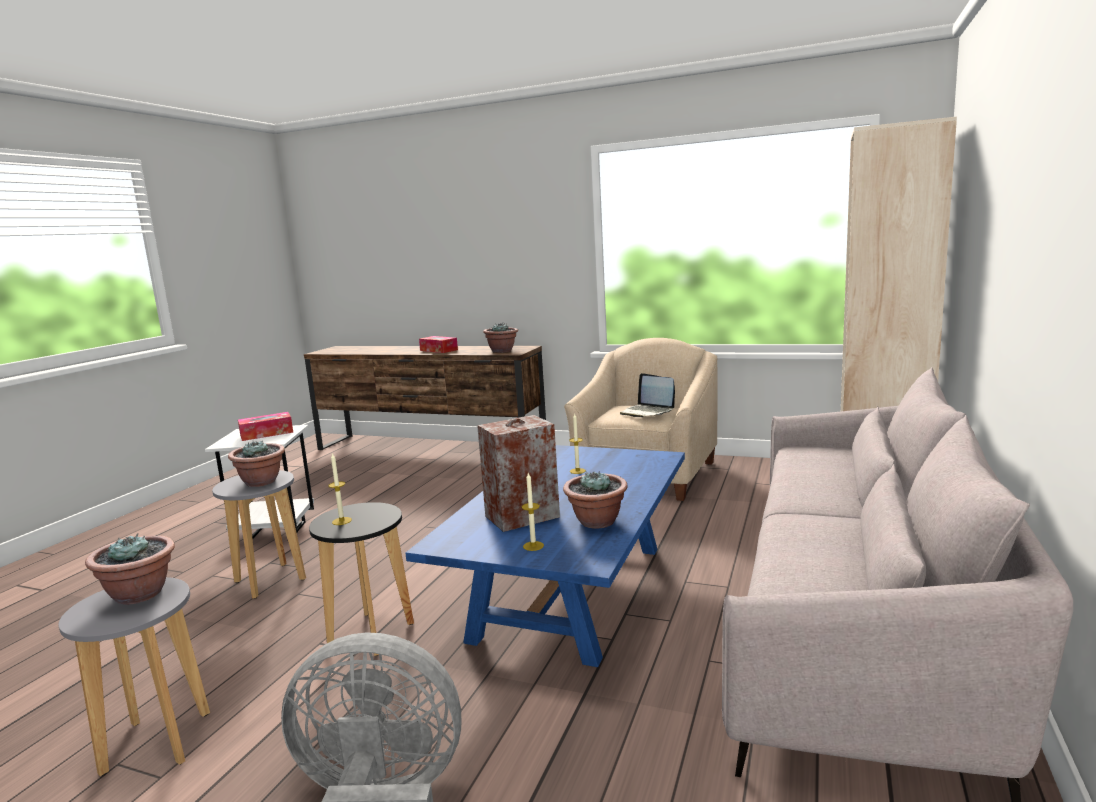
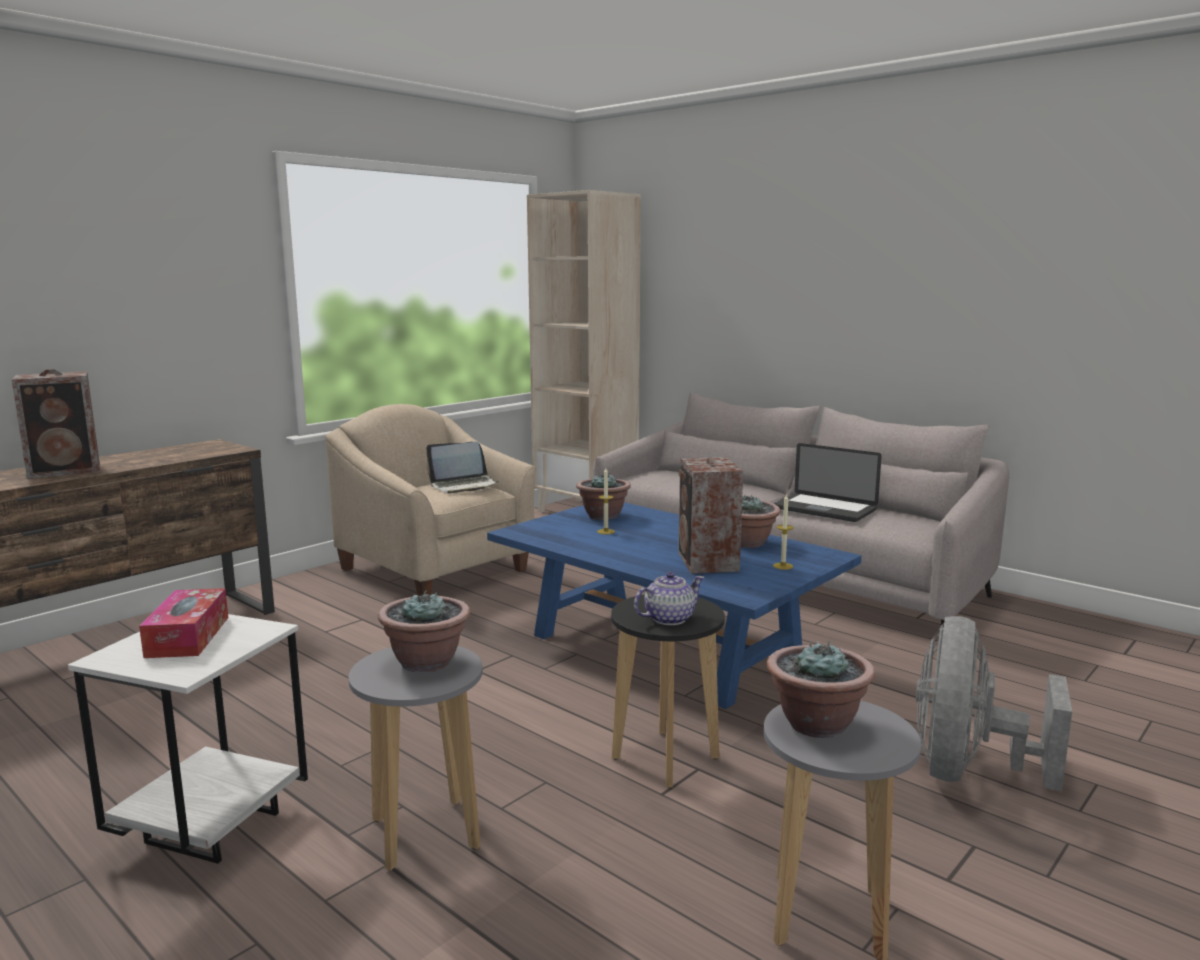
camera: 70 degrees left, 0 degrees up
candle [328,452,352,525] -> teapot [634,572,705,625]
tissue box [419,336,458,353] -> speaker [12,369,100,479]
potted plant [483,323,518,353] -> potted plant moved to [576,472,631,520]
none -> laptop [773,443,882,522]

